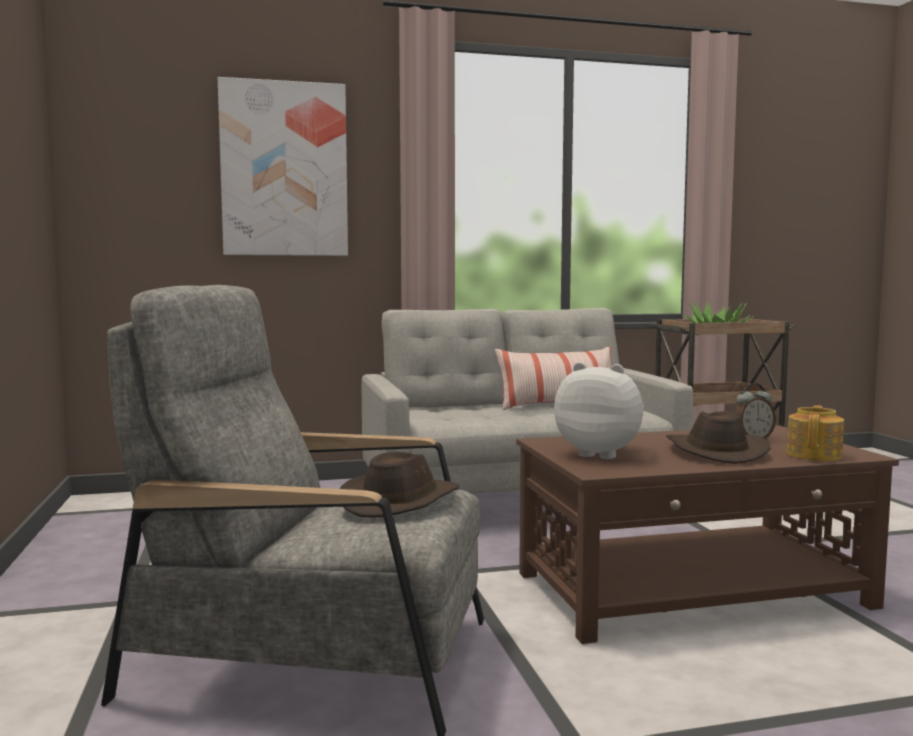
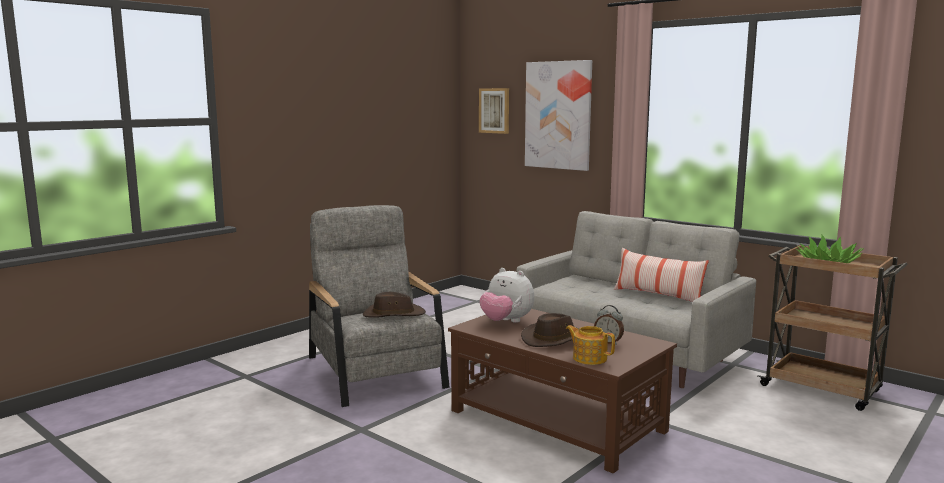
camera: 55 degrees right, 5 degrees up
plush toy [554,362,644,459] -> plush toy turned 135 degrees clockwise [480,268,534,323]
teapot [786,405,844,461] -> teapot turned 135 degrees counterclockwise [566,325,615,365]
none -> picture [479,88,509,134]

